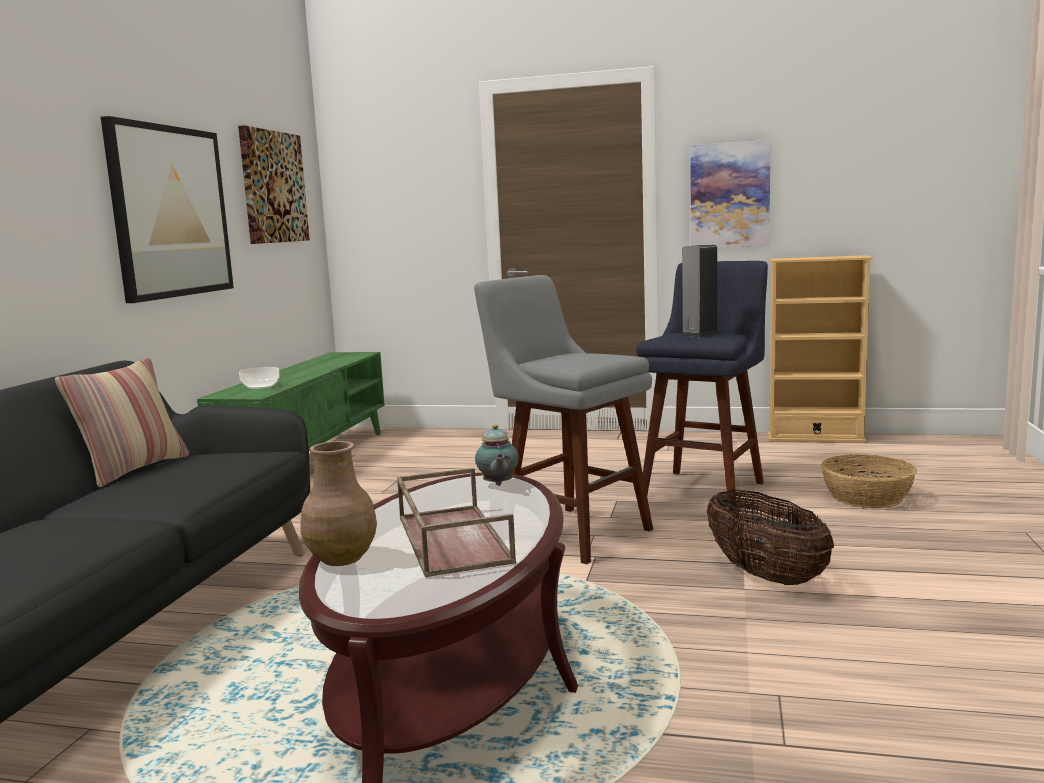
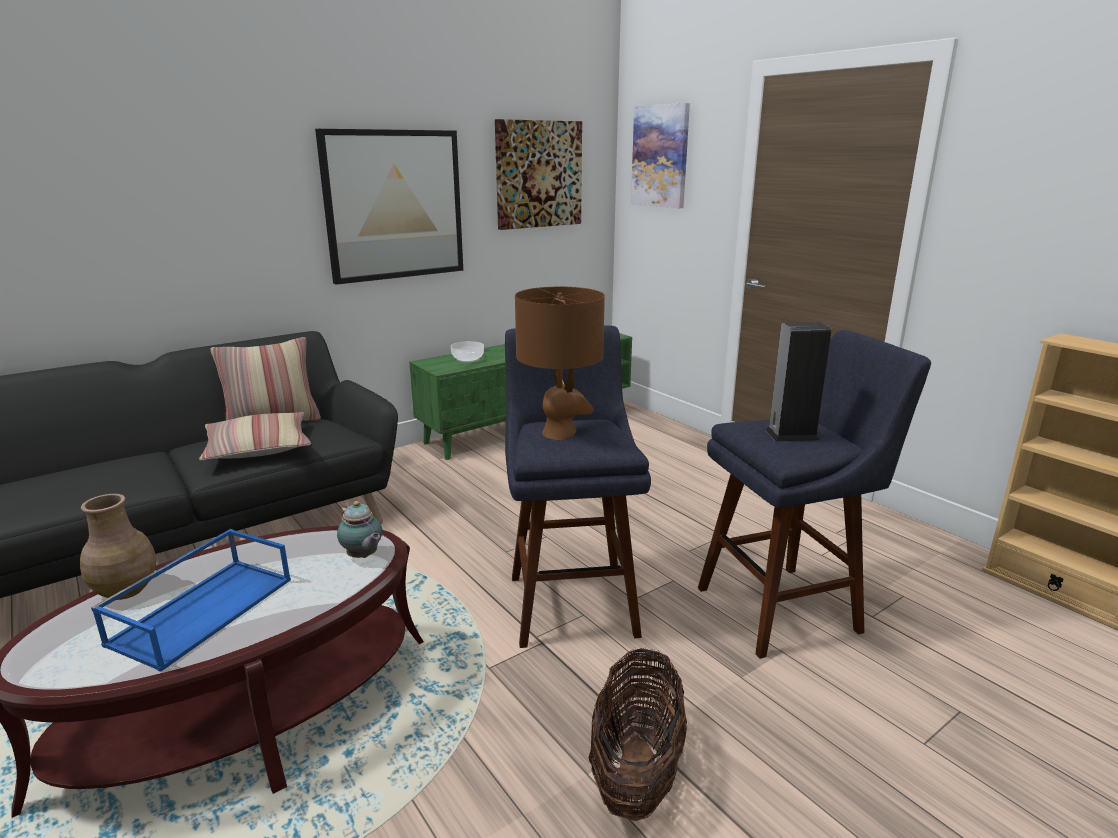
camera: 40 degrees right, 10 degrees up
brown tray [397,468,516,577] -> blue tray [91,529,291,672]
grey stool [474,275,653,564] -> blue stool [505,325,651,648]
teapot [475,424,519,486] -> teapot turned 75 degrees counterclockwise [337,501,382,558]
picture [690,140,771,248] -> picture moved to [631,103,690,208]
basket [821,454,917,508] -> none
none -> pillow [199,412,311,460]
none -> brown table lamp [515,287,605,440]

